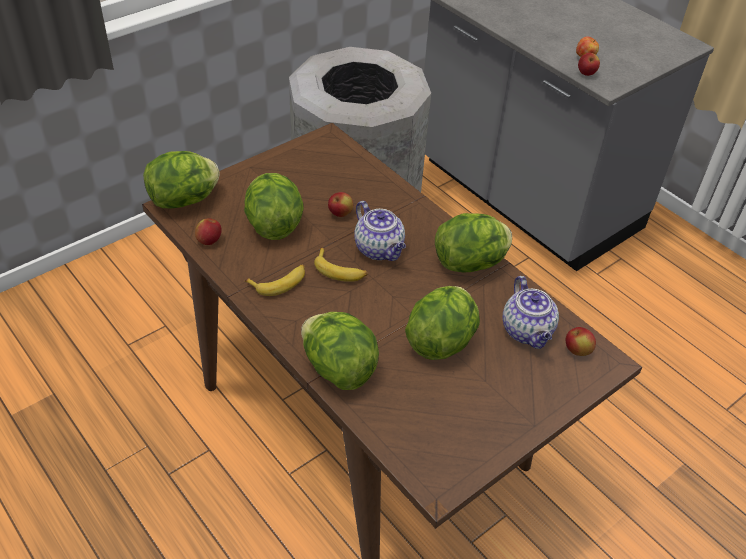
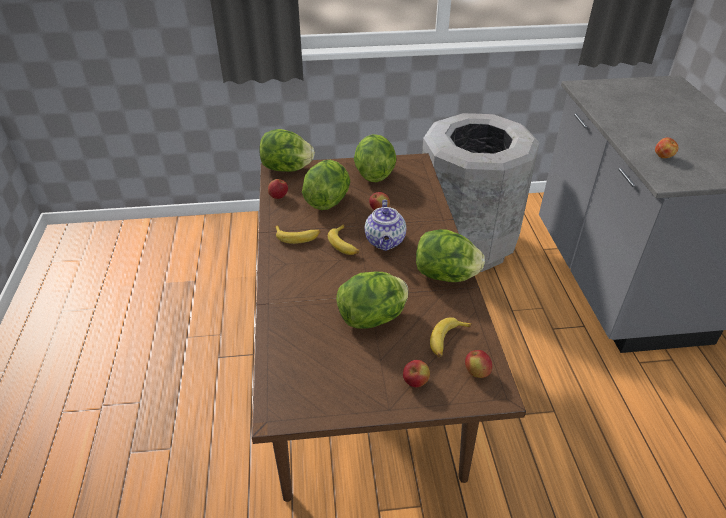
camera: 35 degrees right, 5 degrees down
lettuce [301,312,379,390] -> lettuce moved to [354,134,397,182]
teapot [502,276,559,349] -> banana [430,317,472,357]
apple [578,53,600,76] -> apple moved to [403,360,430,387]

